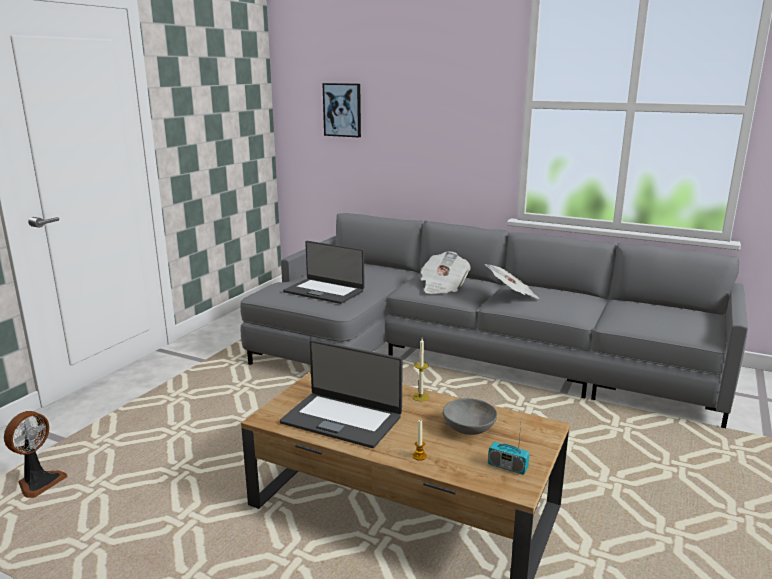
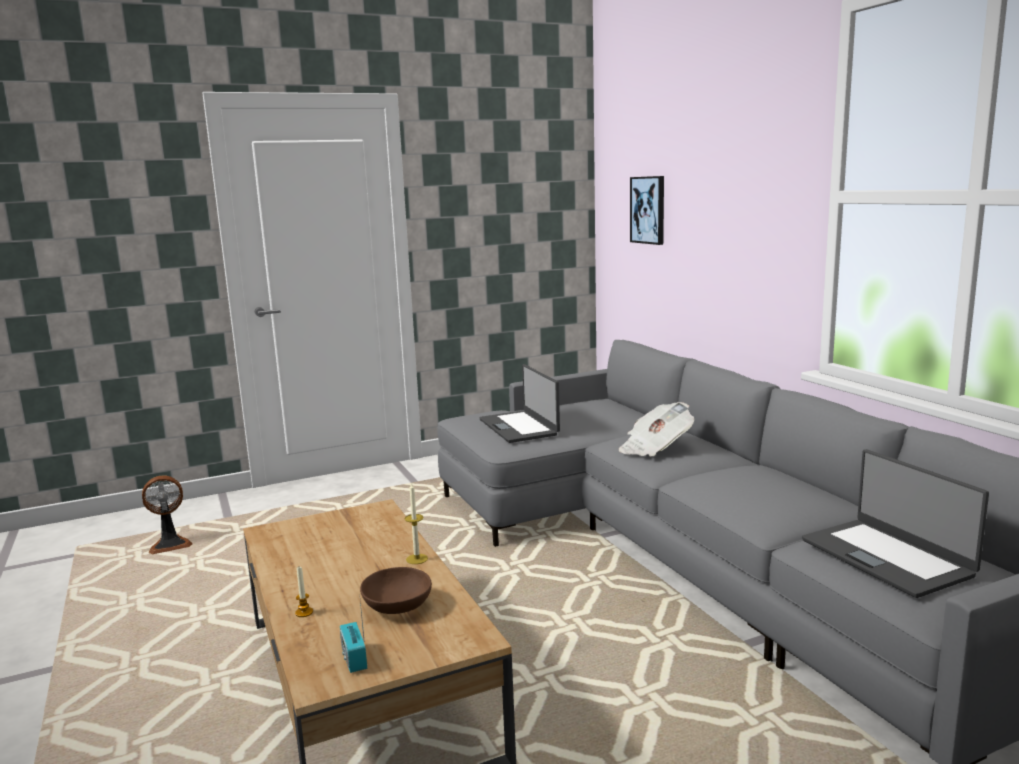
camera: 40 degrees right, 5 degrees down
laptop [280,340,403,448] -> laptop moved to [802,449,989,598]
grey bowl [443,398,497,435] -> brown bowl [360,567,432,614]
newspaper [485,264,540,299] -> none

